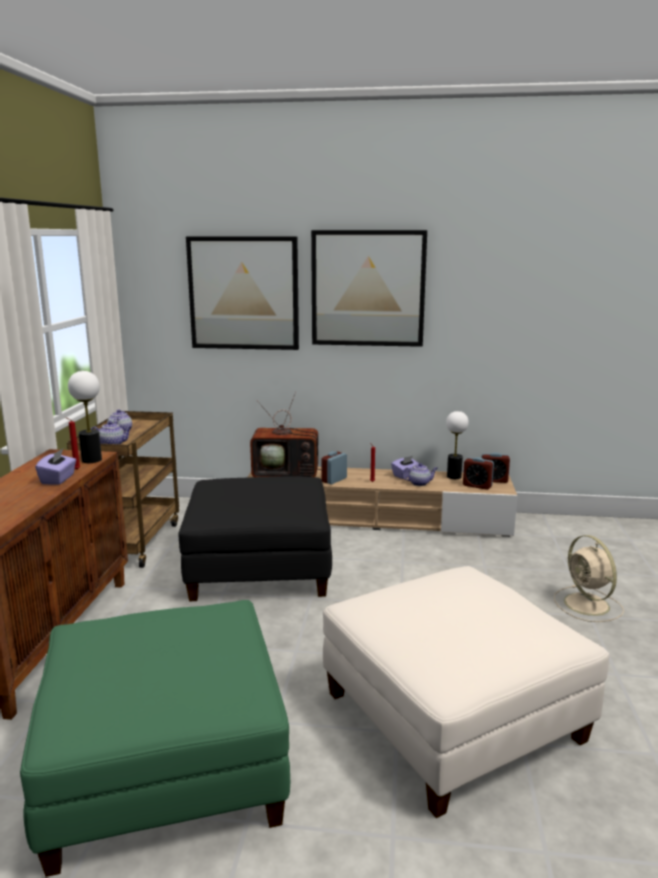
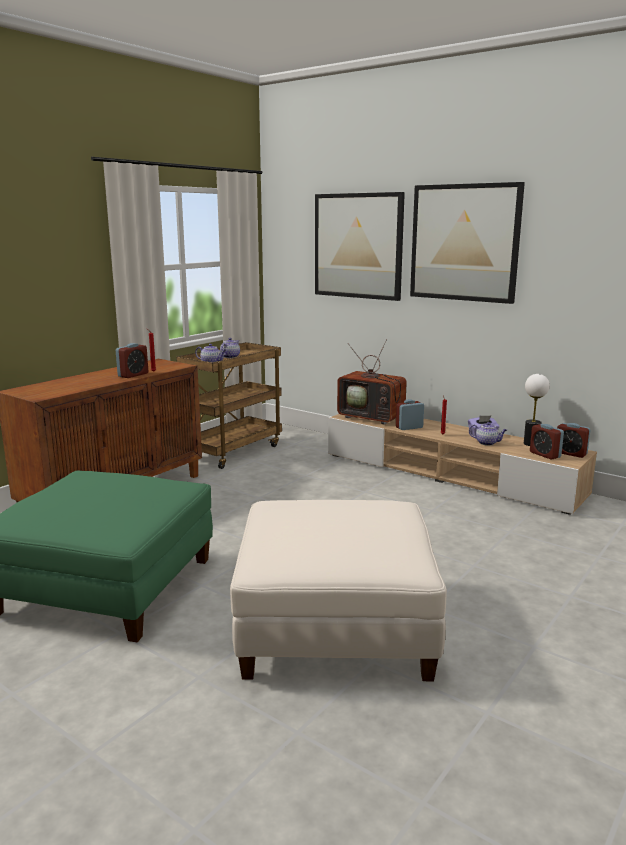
camera: 30 degrees right, 0 degrees up
purple tissue box [35,449,76,485] -> alarm clock [116,343,148,378]
table lamp [68,371,102,463] -> none
black ottoman [178,476,332,601] -> none
beige fan [554,535,624,622] -> none

